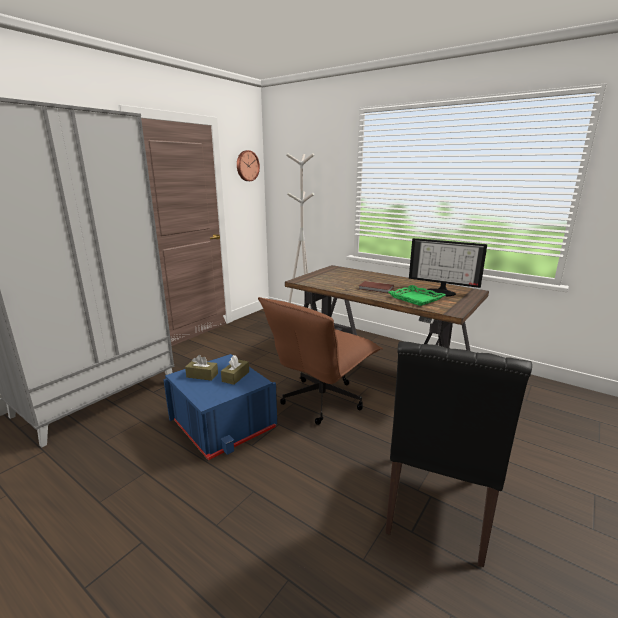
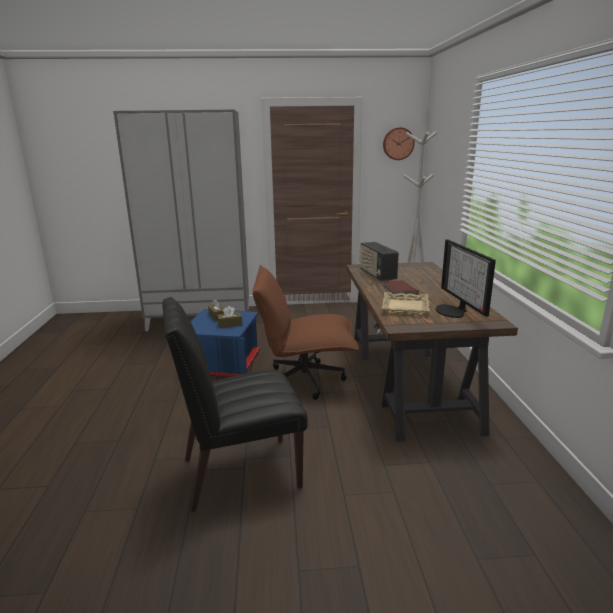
camera: 50 degrees right, 0 degrees up
green tray [388,285,446,306] -> beige tray [382,292,430,315]
none -> radio [359,242,399,281]

